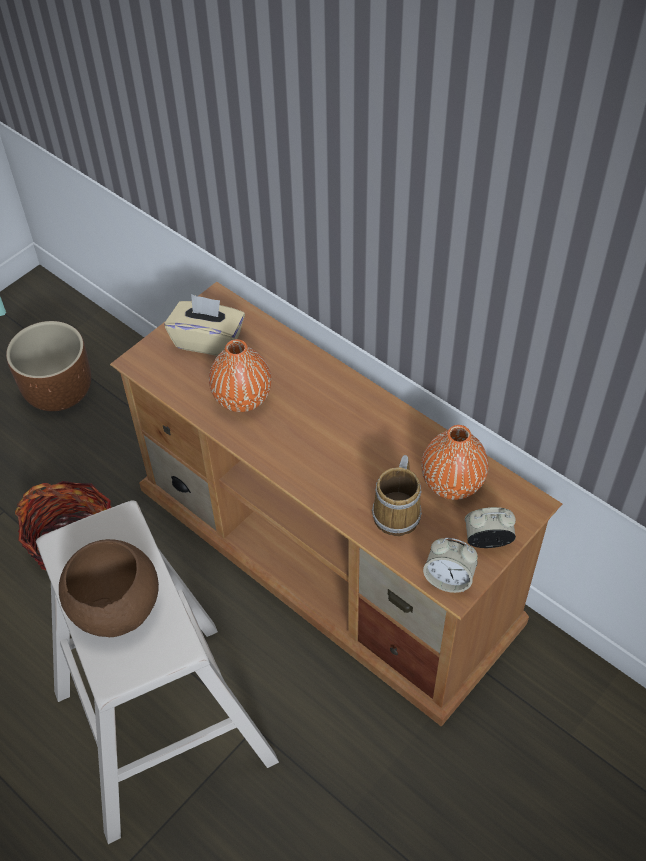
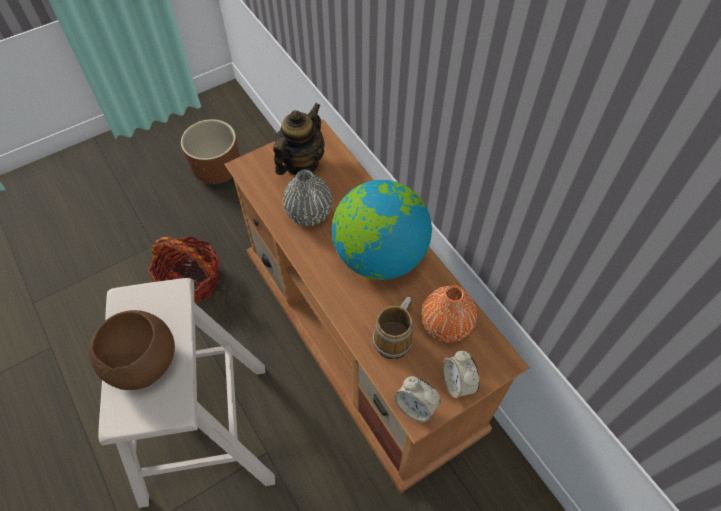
camera: 15 degrees right, 5 degrees up
beige tissue box [165,294,245,356] -> teapot [273,103,325,175]
orange vase [209,339,271,412] -> grey vase [283,170,332,226]
alarm clock [465,507,516,548] -> alarm clock turned 120 degrees counterclockwise [443,351,480,398]
none -> globe [332,180,432,280]

